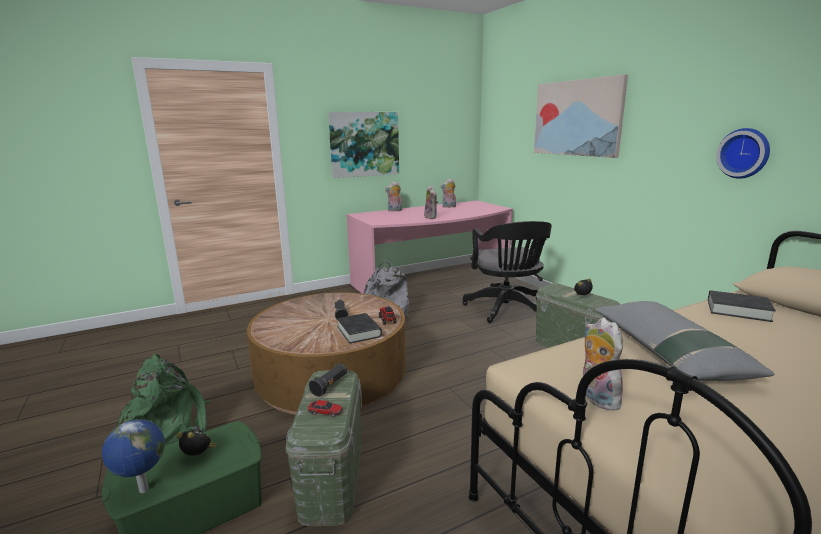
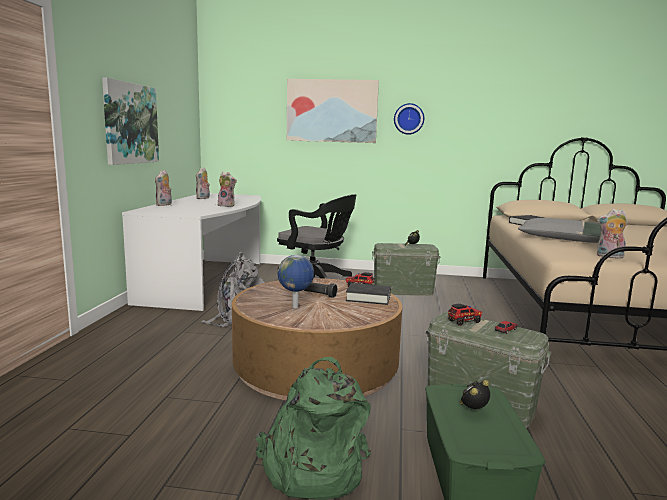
camera: 55 degrees left, 5 degrees down
globe [102,419,165,493] -> globe moved to [278,255,314,308]
black flashlight [309,363,347,397] -> toy truck [448,304,482,326]
pink desk [347,201,513,294] -> white desk [122,193,261,311]
wall clock [716,128,770,179] -> wall clock moved to [394,103,424,135]

